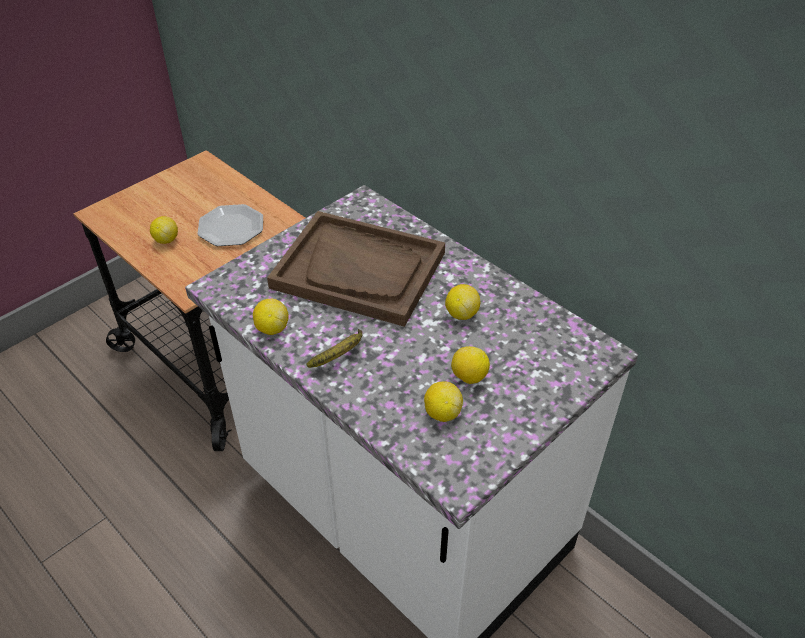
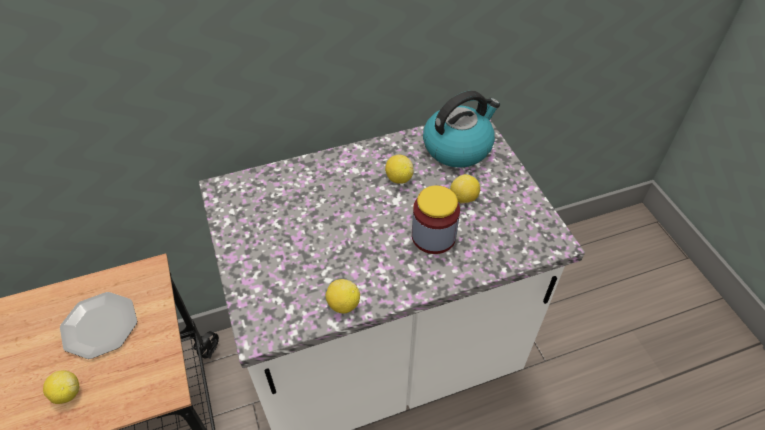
camera: 65 degrees left, 5 degrees up
brown tray [267,211,445,327] -> none
banana [306,329,362,368] -> none
lemon [424,381,463,422] -> none
none -> jar [412,185,460,254]
none -> kettle [423,91,500,168]

